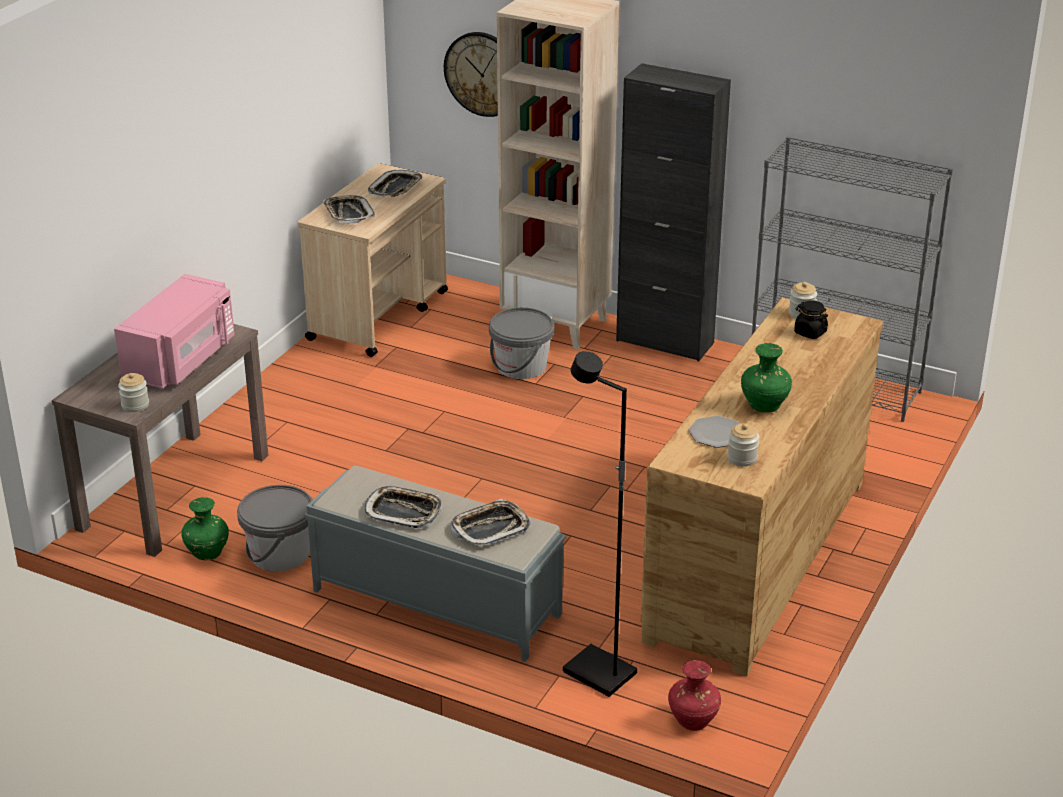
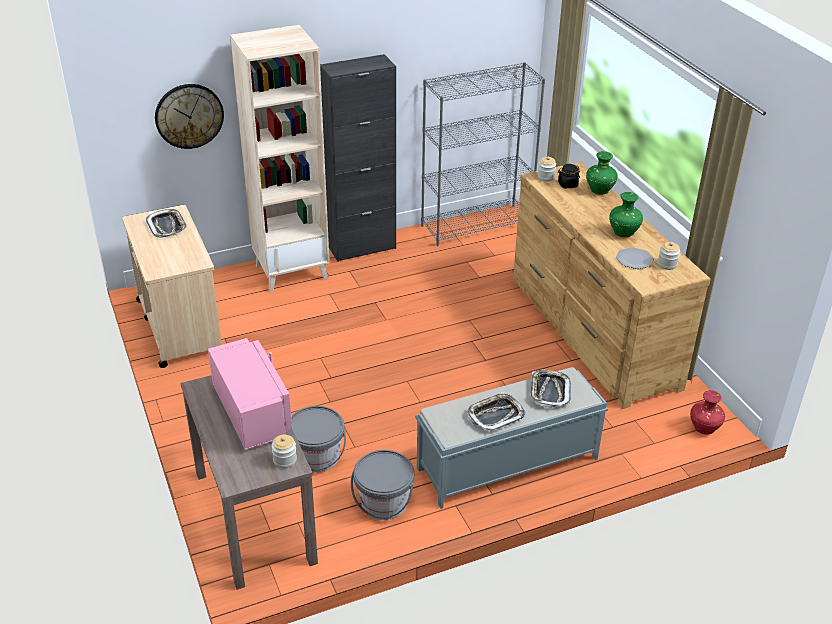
camera: 50 degrees left, 5 degrees up
green vase [181,497,229,560] -> green vase moved to [586,151,618,194]
tray [323,195,375,223] -> none
grey bucket [489,307,554,379] -> grey bucket moved to [291,406,346,472]
black floor lamp [563,351,637,697] -> none

